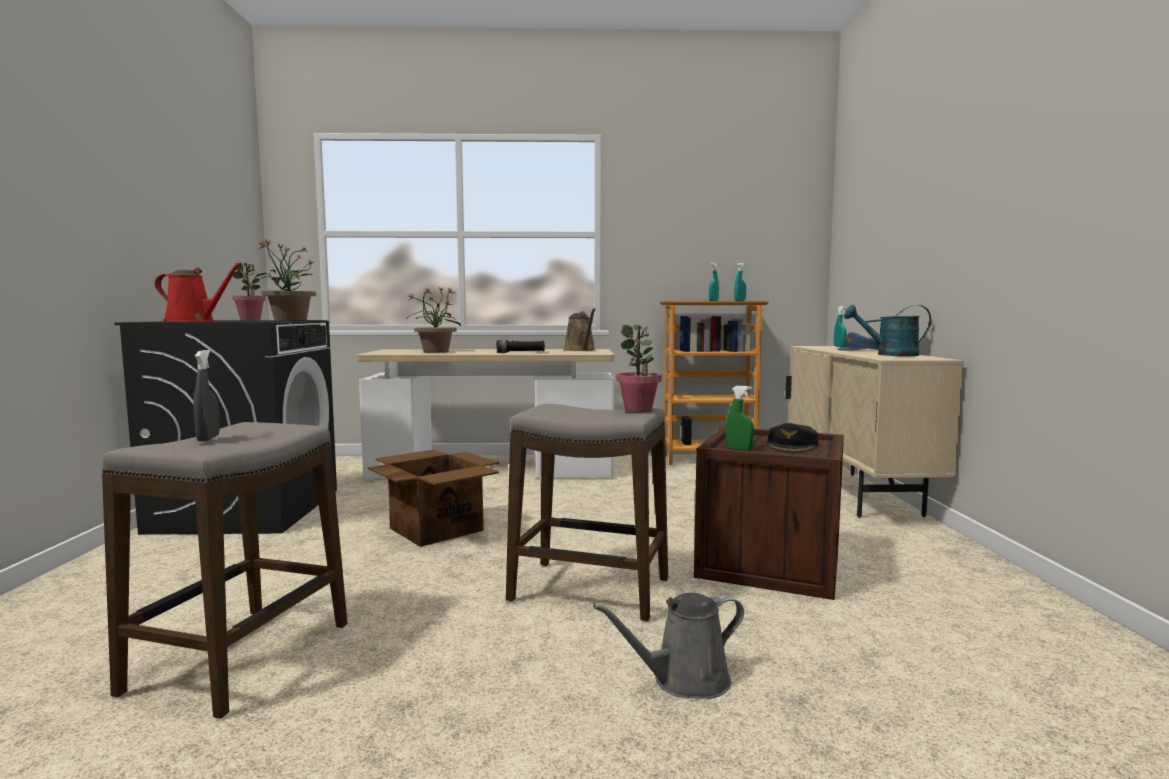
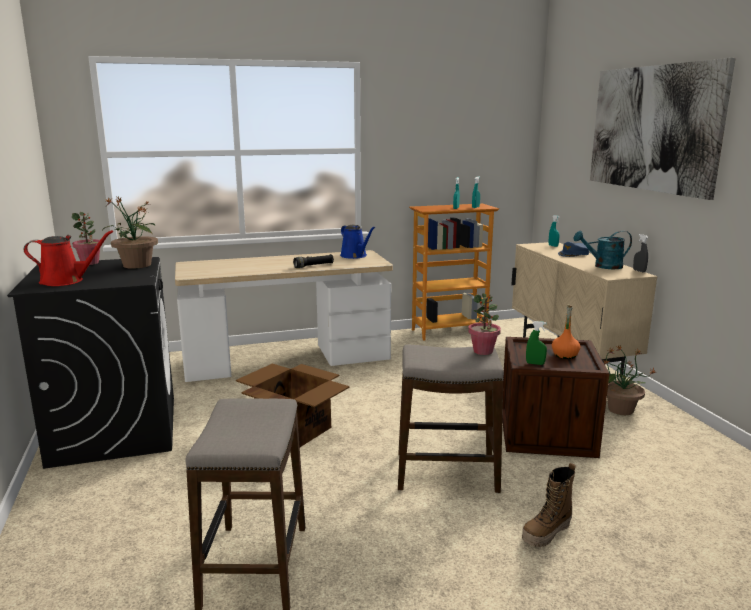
camera: 15 degrees left, 10 degrees up
grey spray bottle [194,350,220,442] -> grey spray bottle moved to [633,234,648,272]
potted plant [406,288,461,352] -> potted plant moved to [603,346,656,415]
brown watering can [564,308,596,351] -> blue watering can [340,225,375,259]
grey watering can [593,593,744,699] -> boot [522,463,576,547]
black cap [767,423,819,453] -> orange bottle [552,305,580,359]
none -> picture [590,58,735,200]

